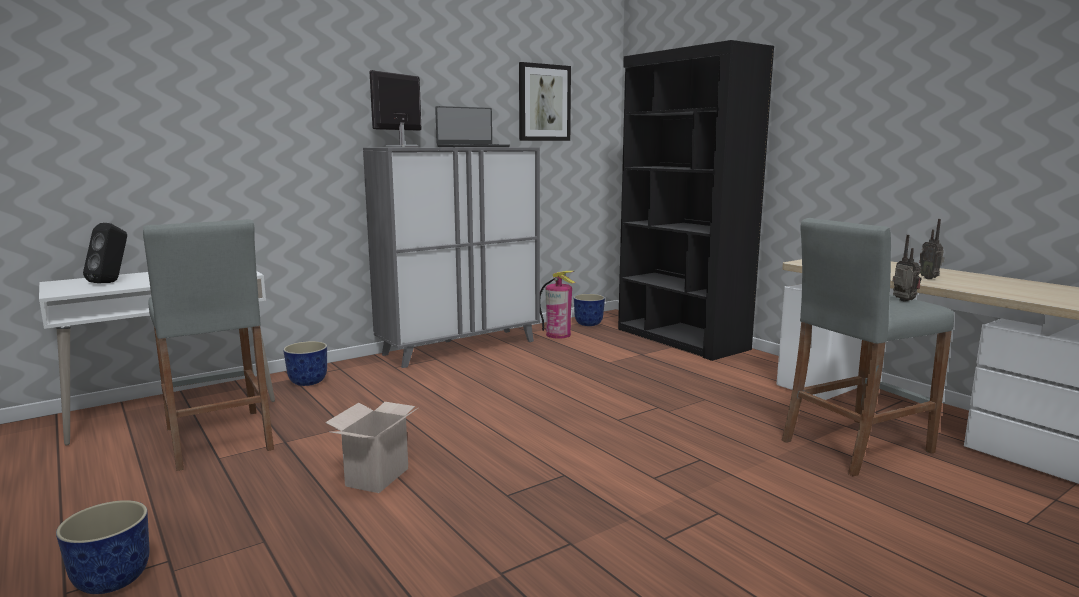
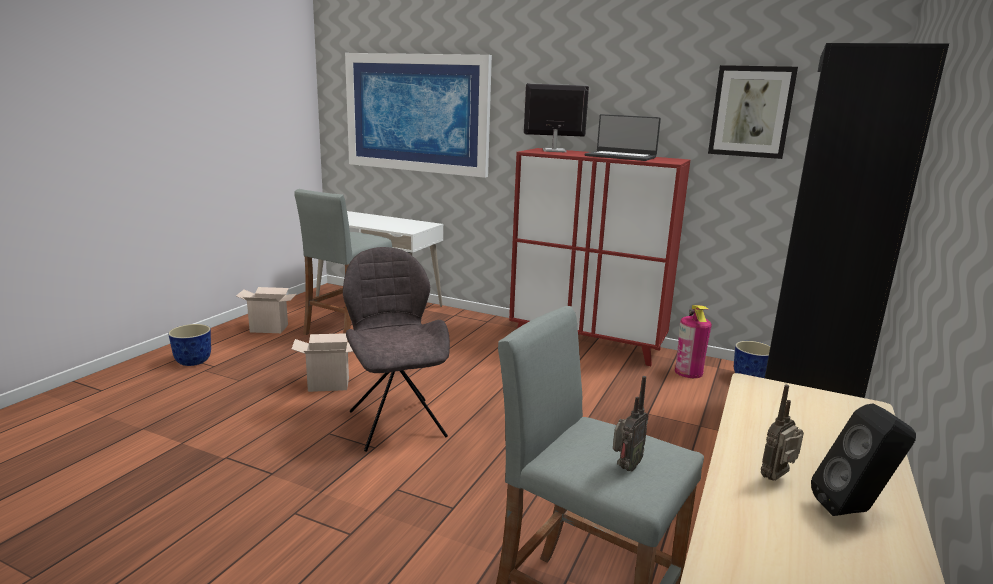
camera: 60 degrees right, 5 degrees up
black speaker [83,223,127,283] -> black speaker moved to [811,403,916,516]
planter [283,341,327,386] -> none
grey cabinet [363,147,540,368] -> red cabinet [509,148,690,366]
none -> cardboard box [236,287,296,333]
none -> grey chair [343,247,450,452]
none -> picture [345,53,492,178]

